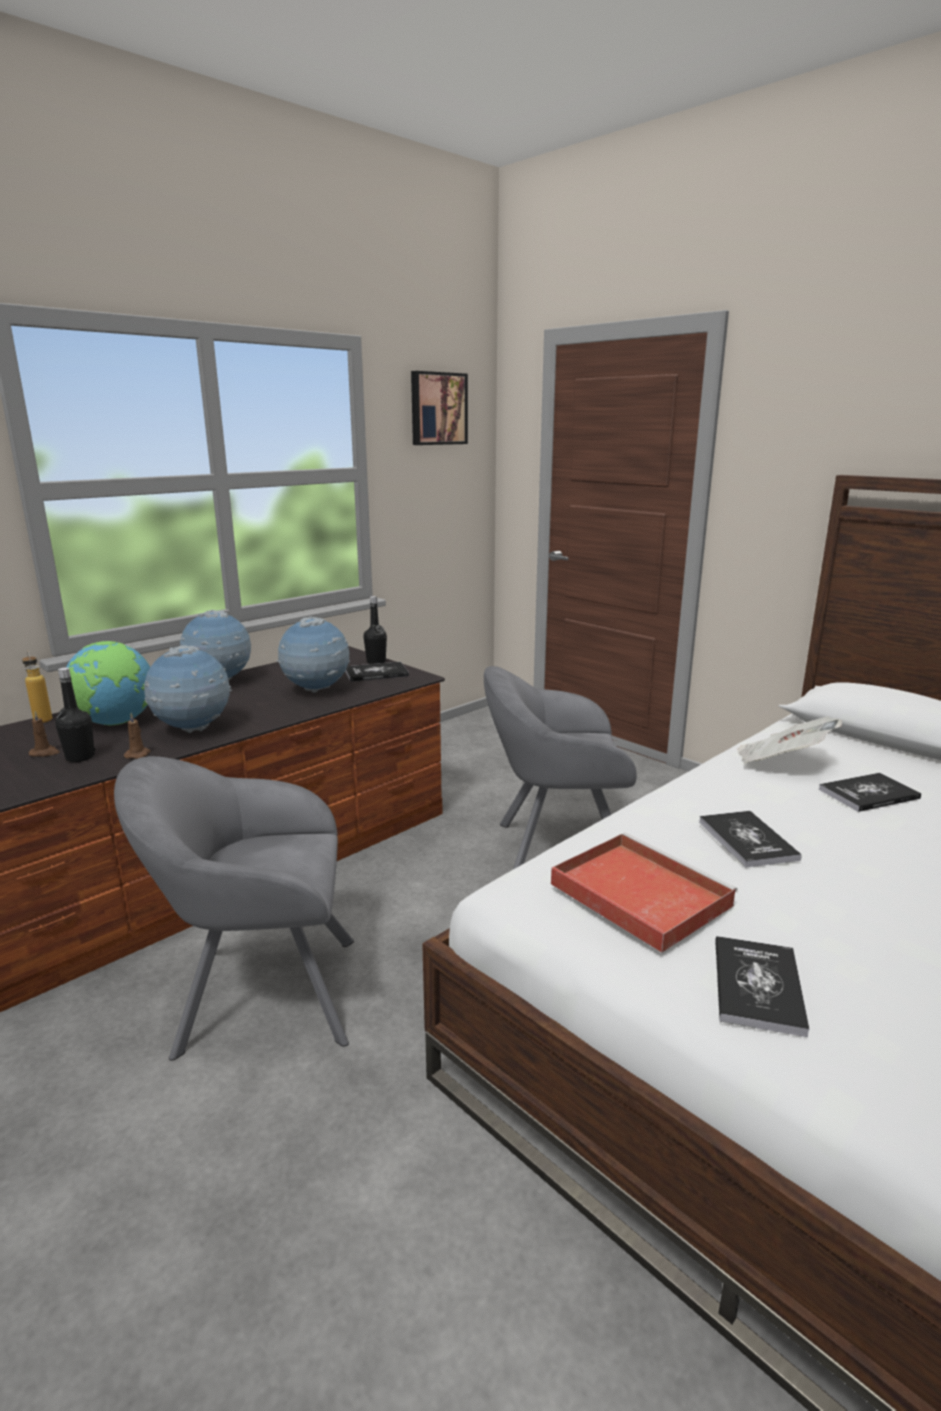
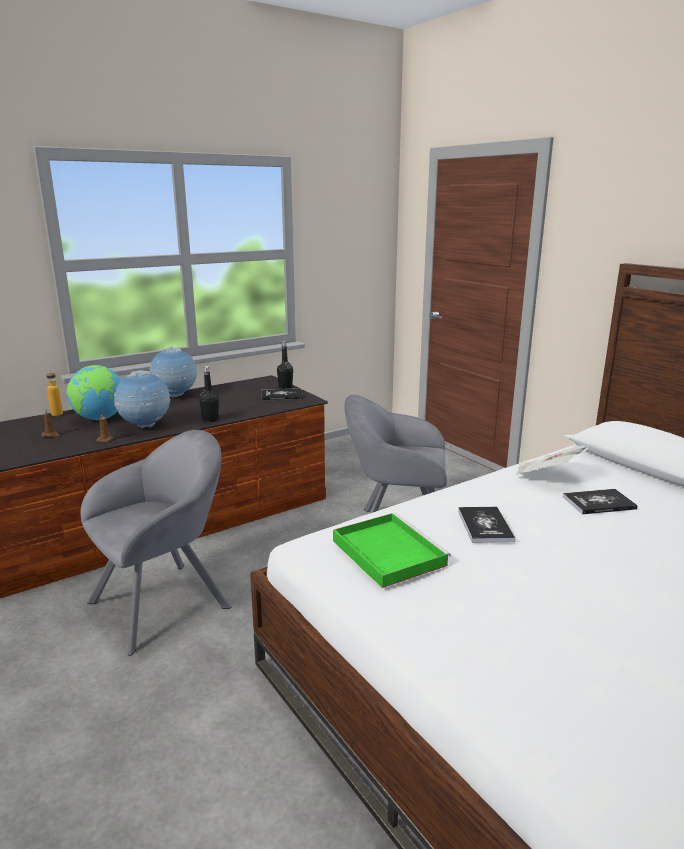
camera: 10 degrees right, 0 degrees up
black bottle [55,667,95,762] -> black bottle moved to [199,366,219,422]
grey armchair [114,756,354,1061] -> grey armchair turned 135 degrees clockwise [81,430,231,656]
globe [276,616,350,693] -> none
picture [411,371,468,445] -> none
red tray [551,833,738,953] -> green tray [333,513,451,588]
book [715,936,809,1037] -> none

